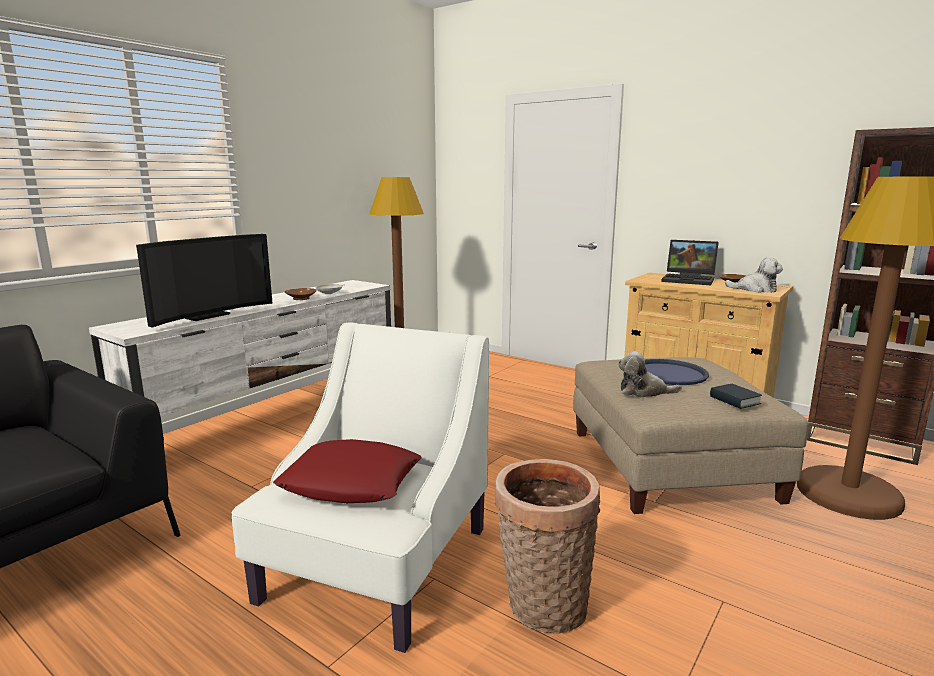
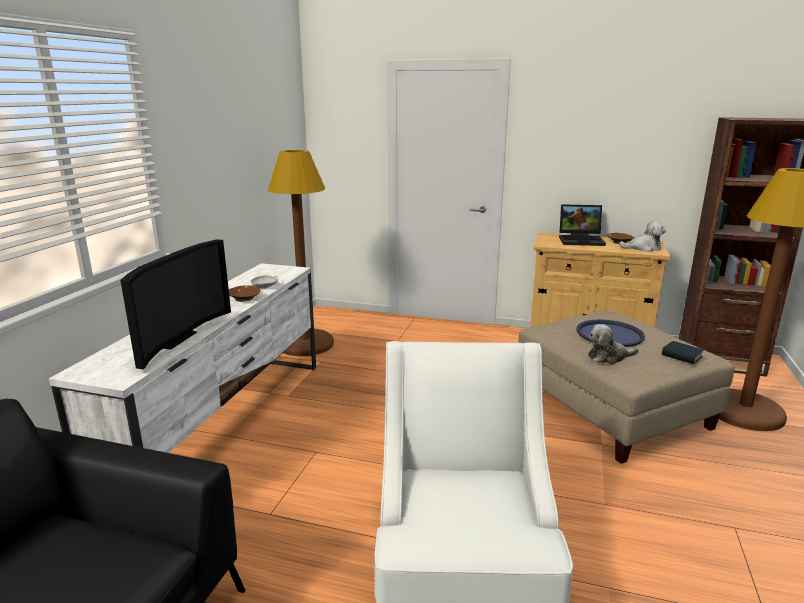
camera: 20 degrees left, 5 degrees up
red pillow [273,439,422,503] -> none
basket [494,459,601,634] -> none

